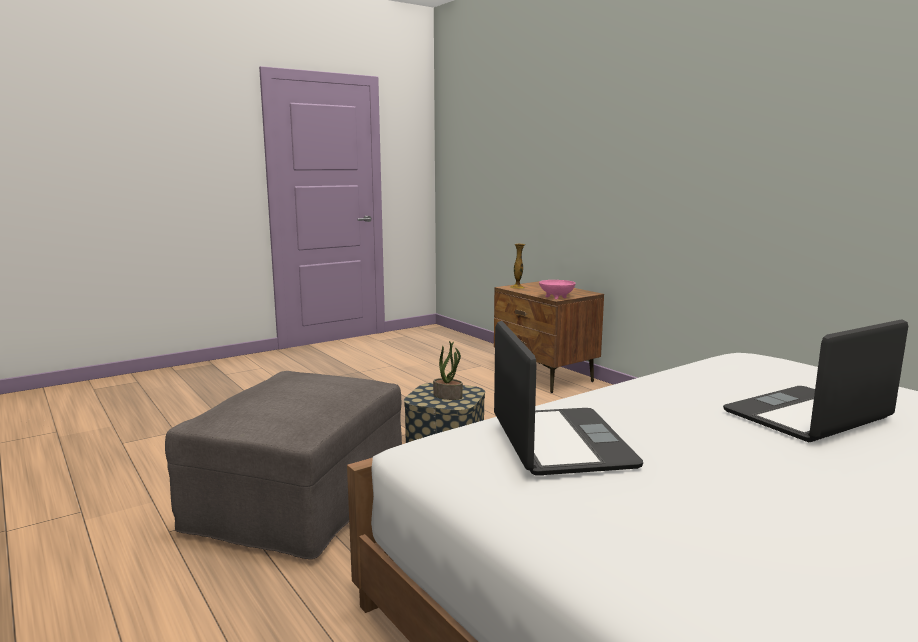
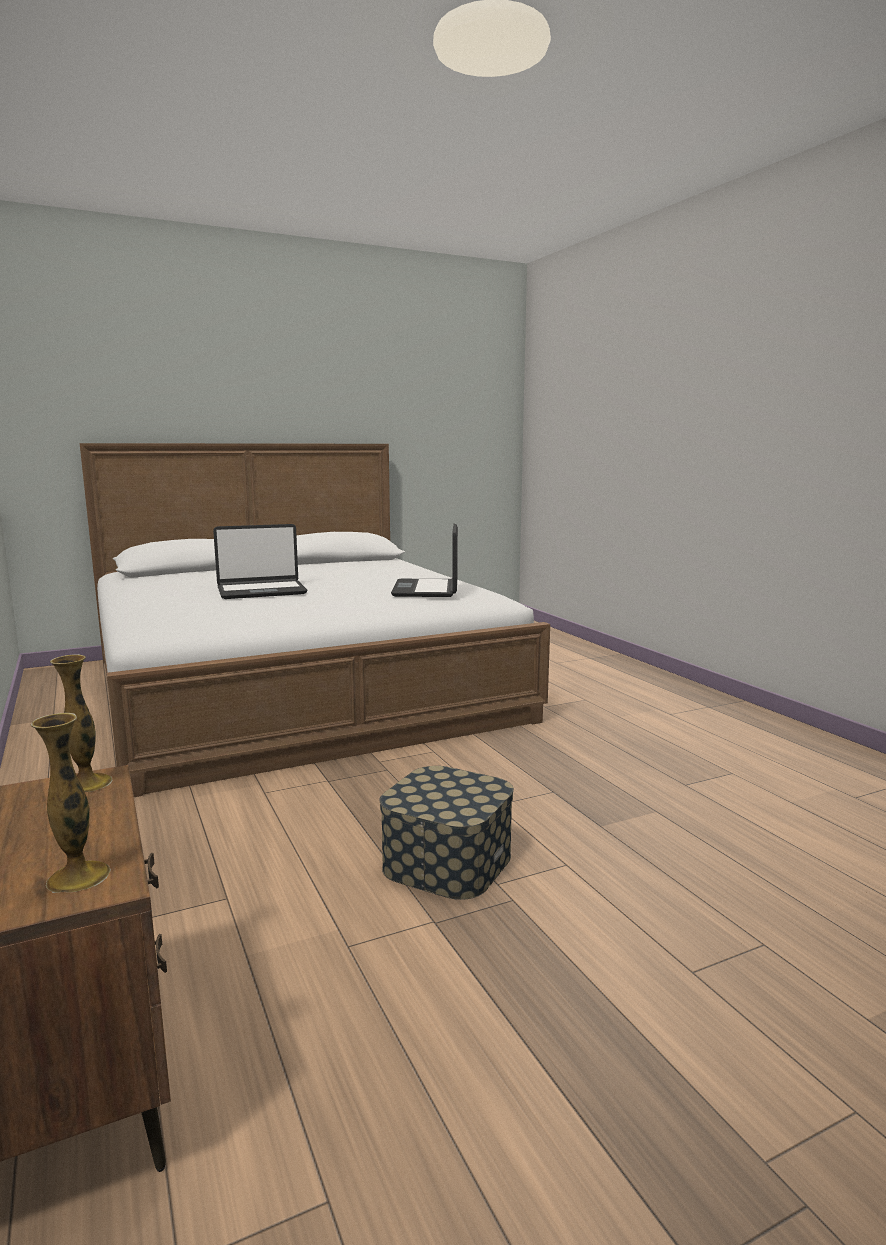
camera: 170 degrees left, 0 degrees up
grey ottoman [165,371,402,559] -> none
potted plant [433,341,463,400] -> none
pink bowl [539,280,575,299] -> vase [50,654,112,792]

